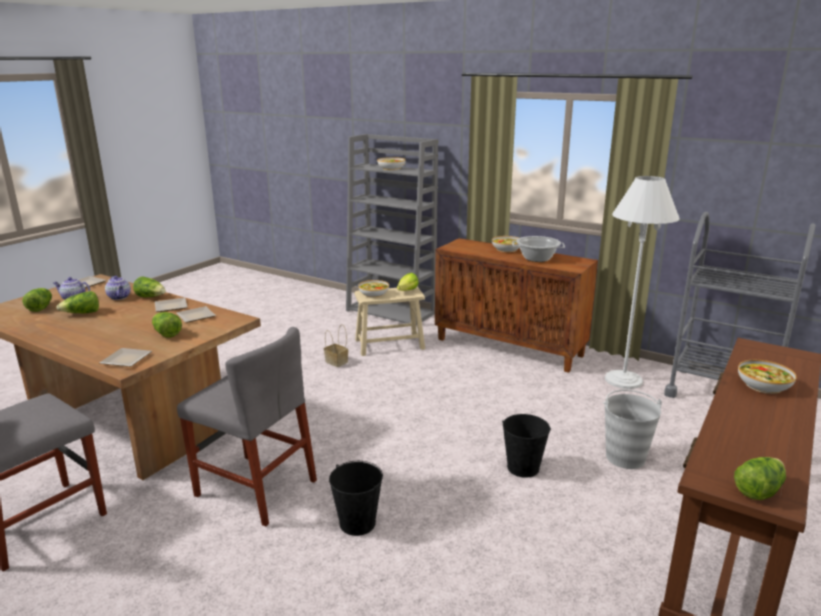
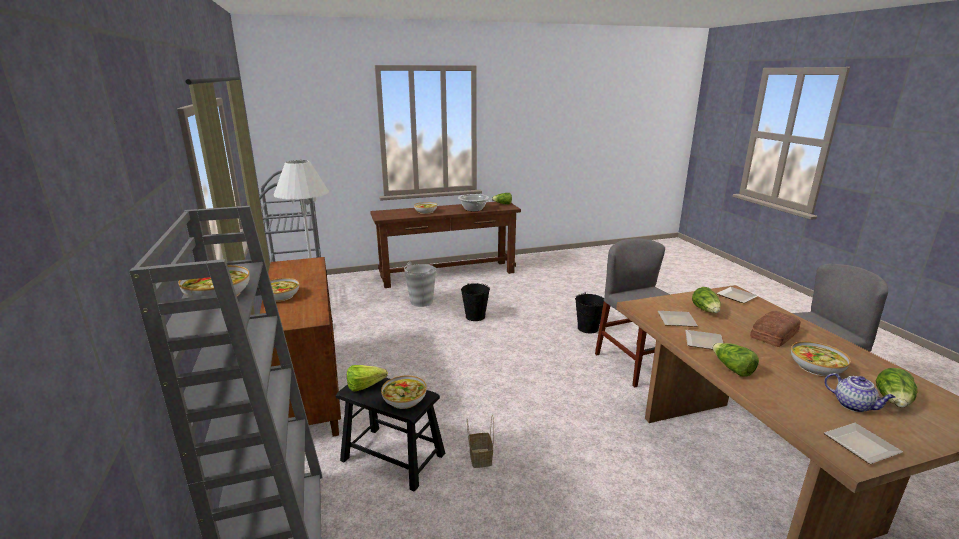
camera: 140 degrees left, 0 degrees up
lettuce [56,291,99,313] -> bowl [791,341,851,376]
teapot [105,276,131,300] -> none
beige stool [354,287,425,356] -> black stool [336,378,445,491]
cooking pot [512,236,565,262] -> cooking pot moved to [458,194,490,211]
none -> bread [750,311,801,347]

